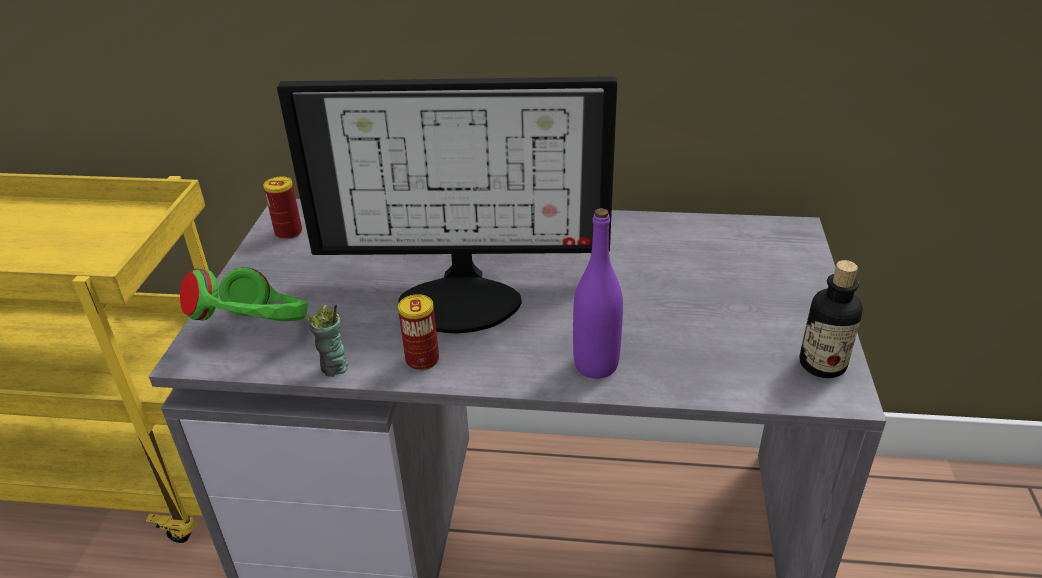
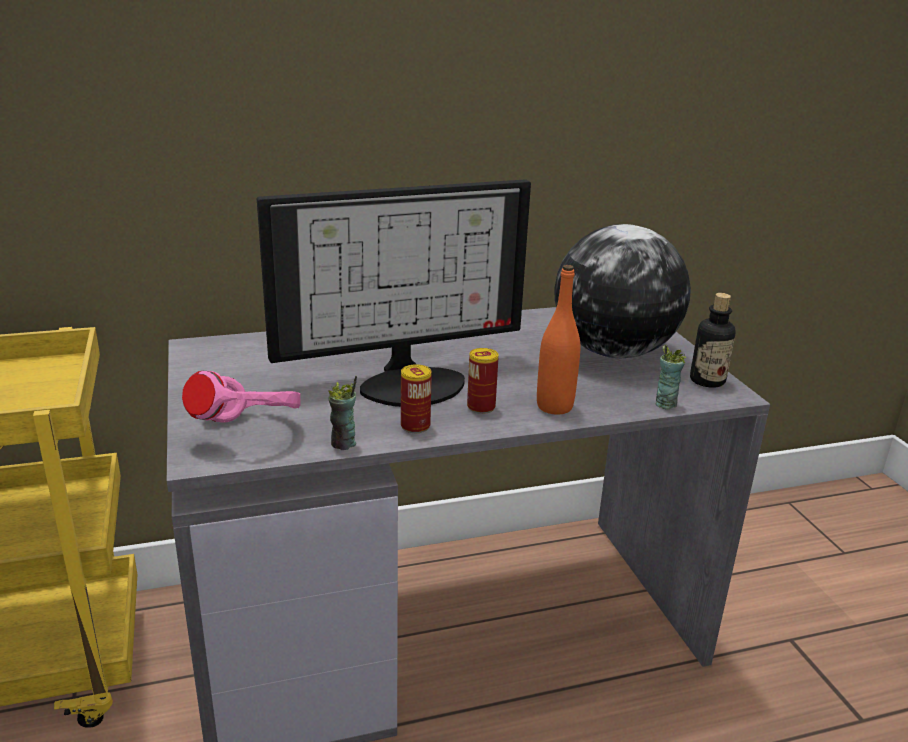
camera: 25 degrees left, 10 degrees down
green headphones [180,267,308,322] -> pink headphones [182,371,300,423]
can [263,176,302,240] -> can moved to [467,348,499,414]
purple bottle [573,208,623,379] -> orange bottle [537,265,580,415]
none -> globe [555,224,691,358]
none -> cup [655,345,686,410]

